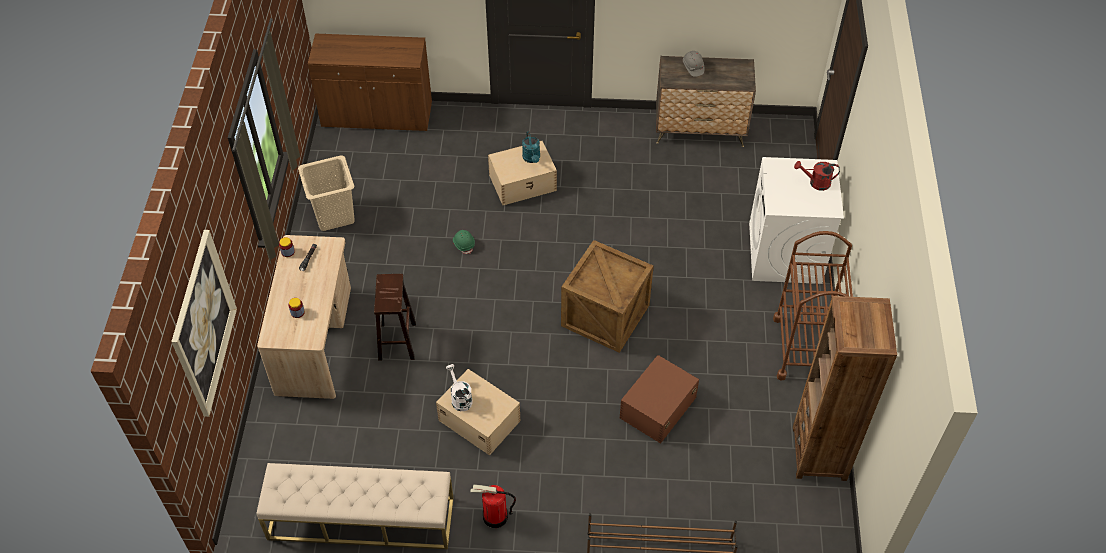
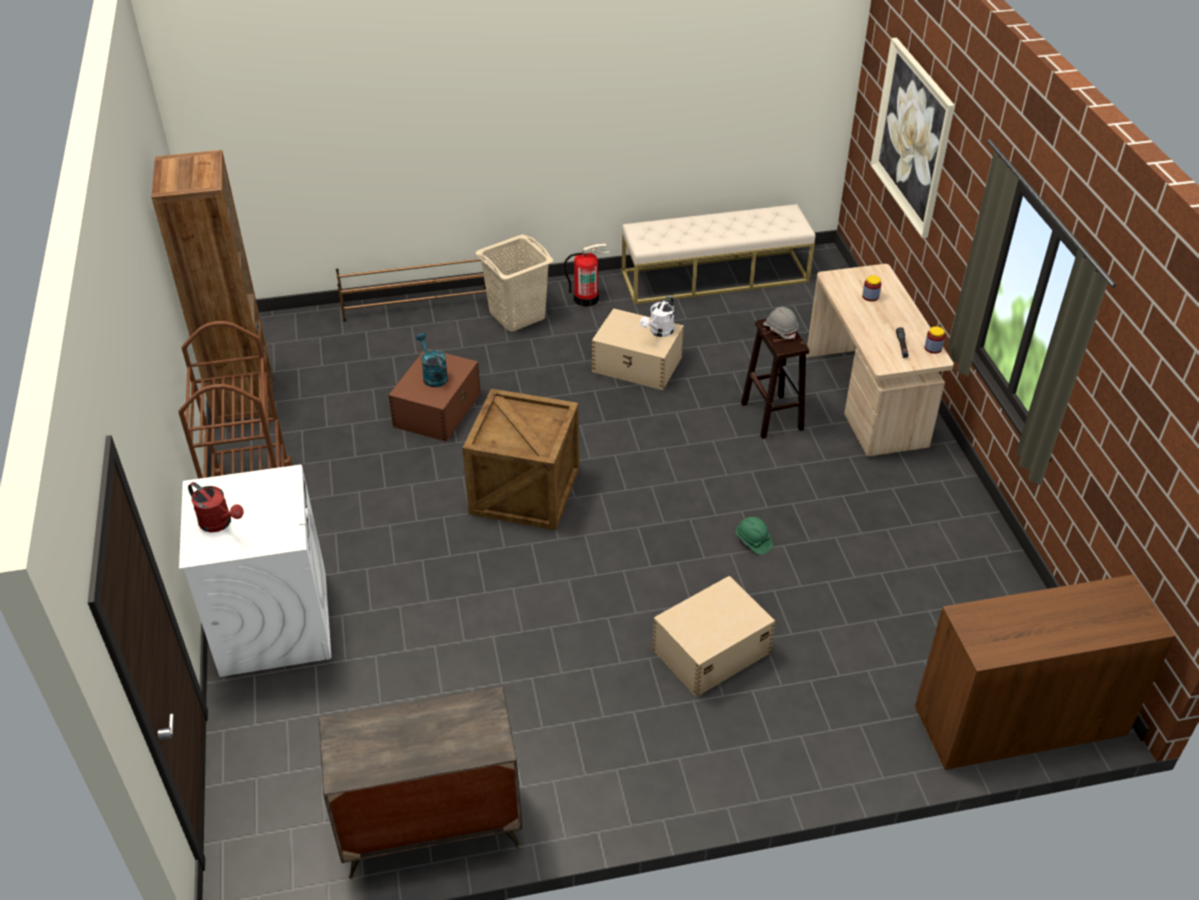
camera: 165 degrees right, 10 degrees down
beige laundry basket [298,155,355,231] -> beige laundry basket moved to [476,235,553,332]
white watering can [446,364,472,411] -> white watering can turned 75 degrees clockwise [640,296,674,337]
turquoise watering can [522,131,540,163] -> turquoise watering can moved to [416,333,448,387]
grey hard hat [683,51,704,77] -> grey hard hat moved to [763,307,799,339]
red watering can [794,161,840,191] -> red watering can turned 45 degrees clockwise [188,482,244,532]

